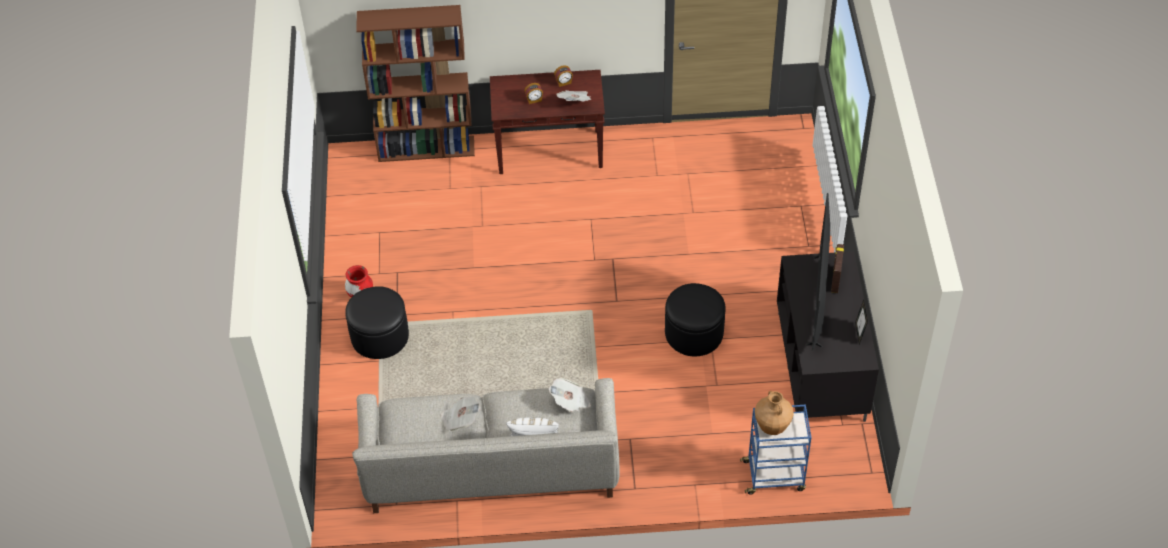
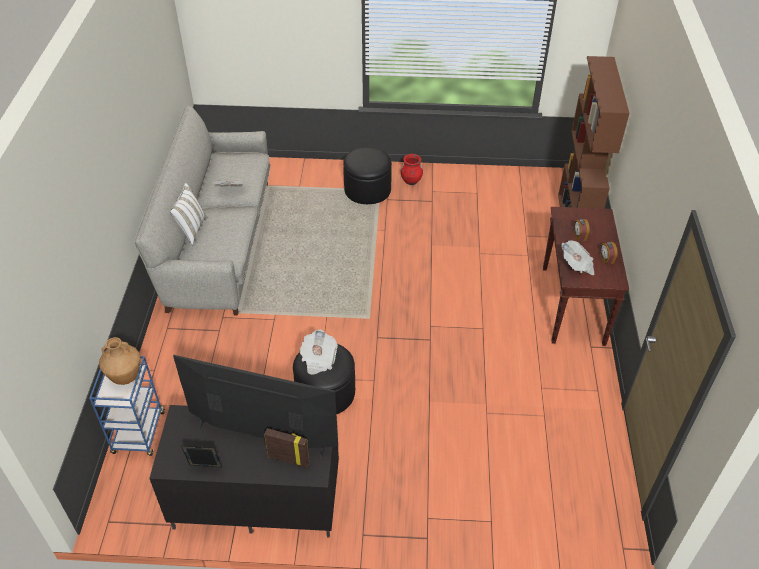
camera: 95 degrees right, 5 degrees down
newspaper [549,378,591,412] -> newspaper moved to [299,329,338,375]

